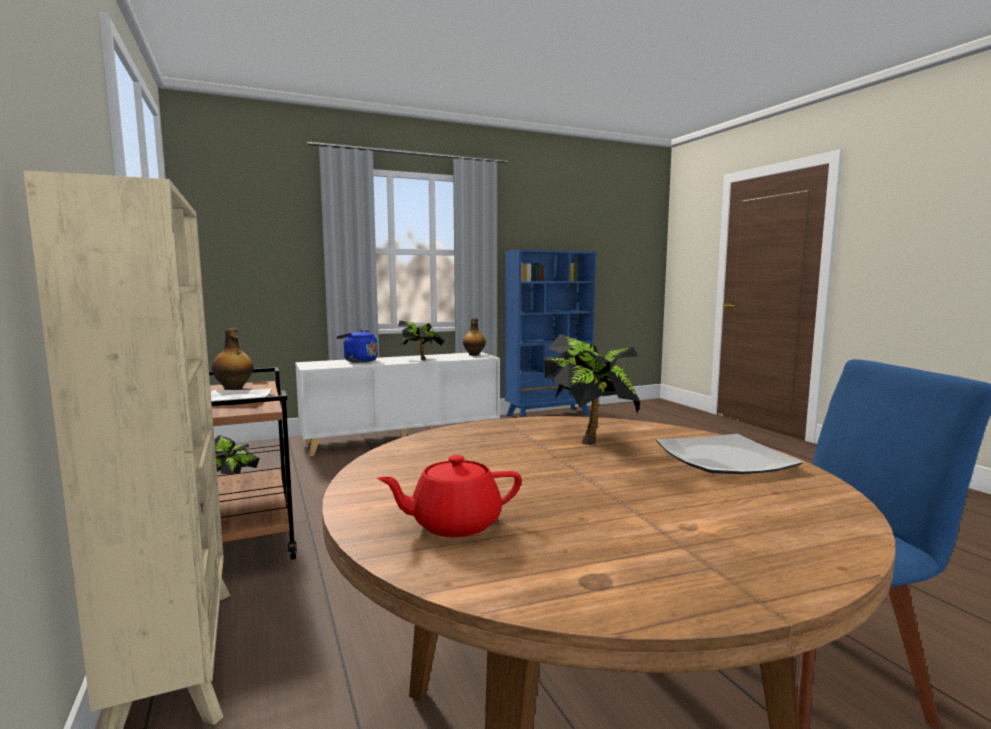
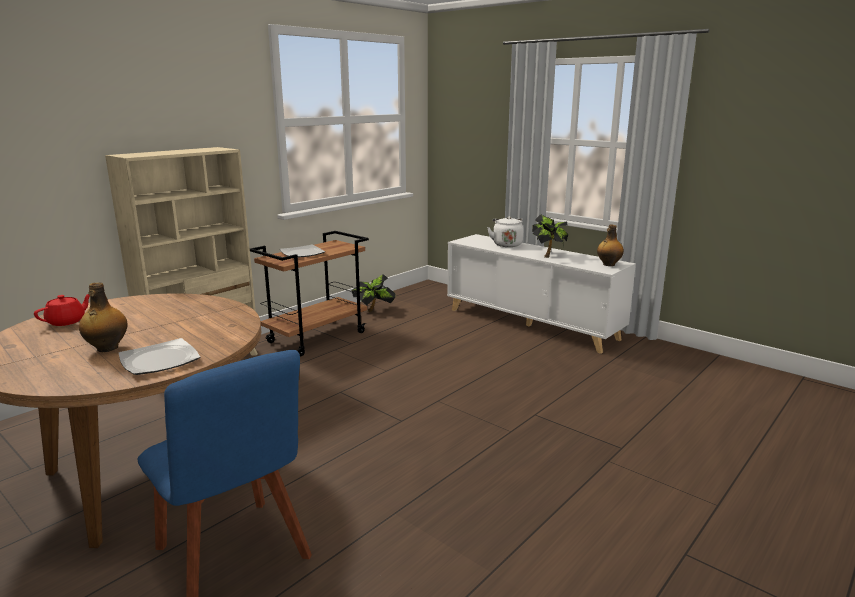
camera: 65 degrees right, 10 degrees up
bottle [212,328,254,390] -> bottle moved to [79,283,128,352]
blue kettle [336,329,378,363] -> white kettle [487,217,524,247]
red teapot [377,455,522,537] -> red teapot turned 75 degrees clockwise [34,294,90,326]
blue bookcase [505,250,596,417] -> none
potted plant [544,334,641,445] -> none

